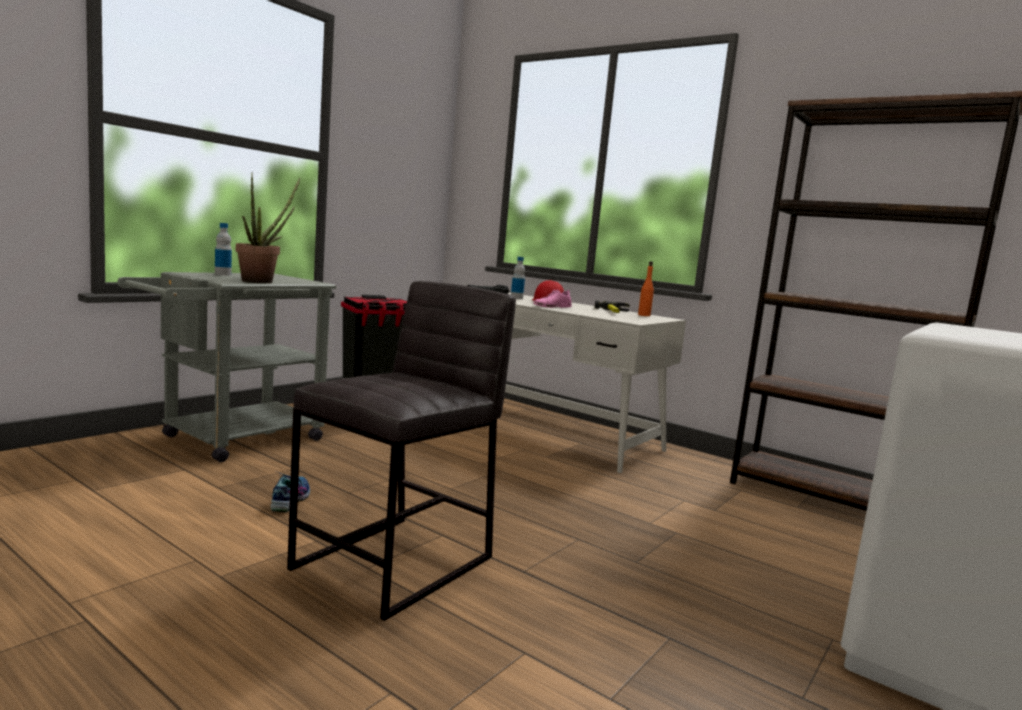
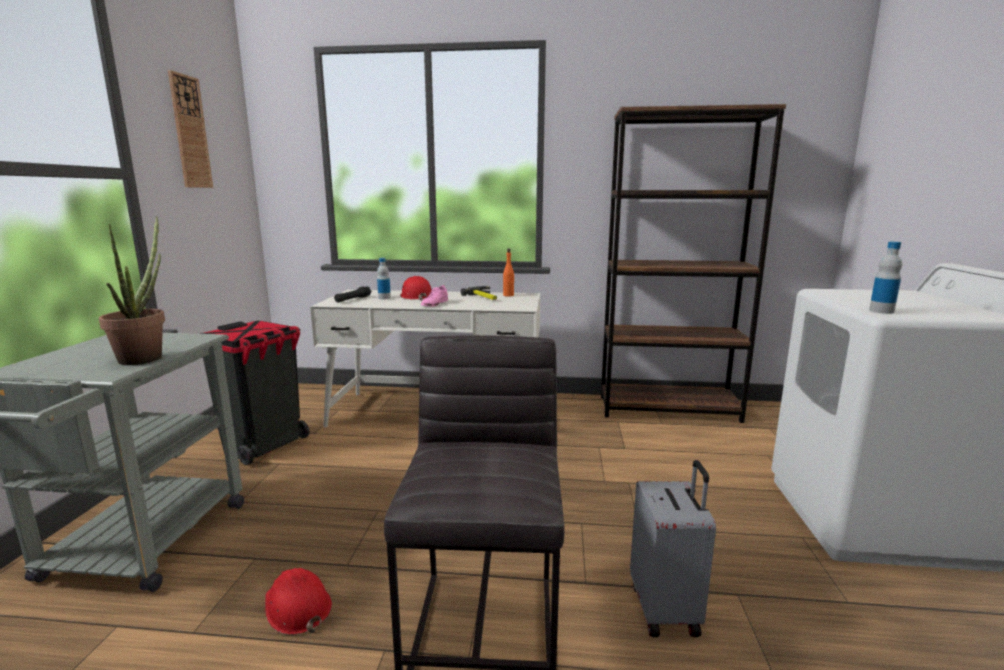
camera: 30 degrees left, 5 degrees up
bottle [215,223,232,275] -> bottle moved to [869,242,902,314]
shoe [270,472,310,512] -> red hard hat [265,568,332,635]
none -> wall clock [168,70,213,188]
none -> grey suitcase [630,460,716,637]

